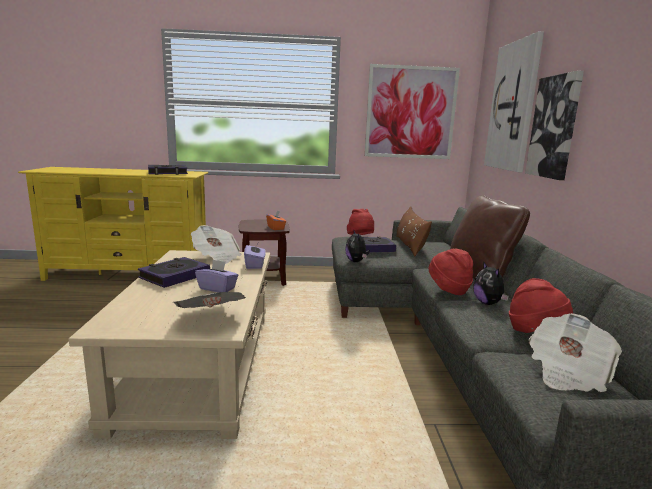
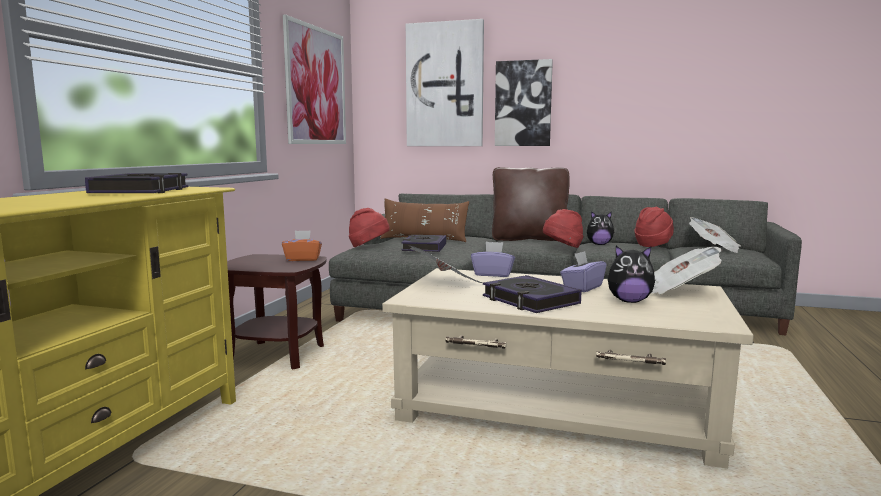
camera: 70 degrees left, 5 degrees down
plush toy [345,231,370,262] -> plush toy moved to [608,246,656,303]

